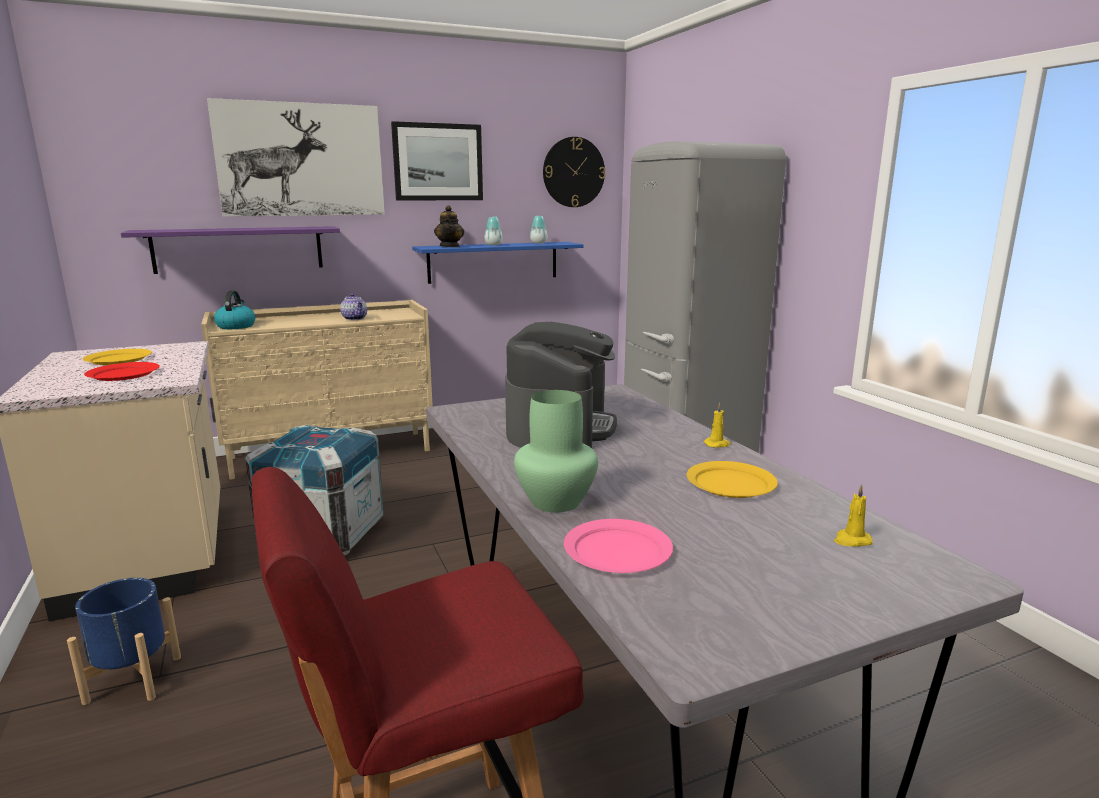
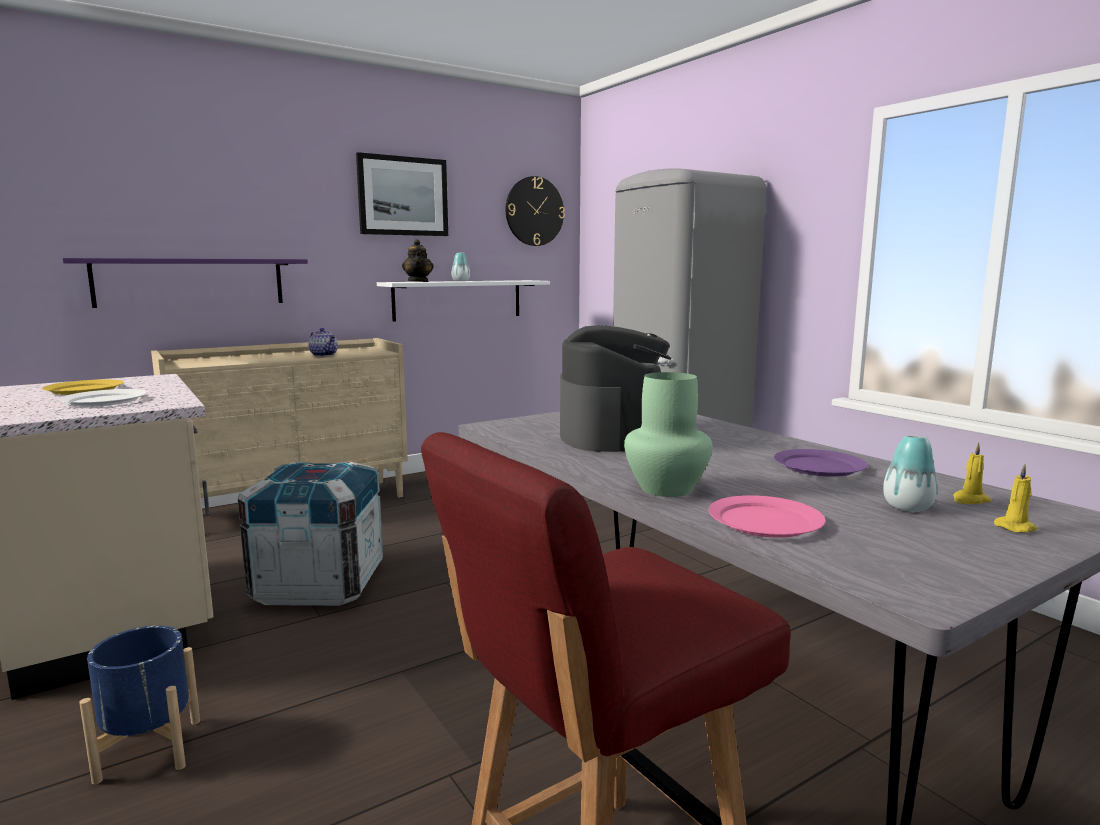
camera: 10 degrees left, 5 degrees down
red plate [84,362,160,381] -> white plate [59,389,147,407]
picture [207,98,385,217] -> none
kettle [214,290,256,329] -> none
blue shelf [412,242,584,284] -> white shelf [377,280,550,322]
vase [530,216,547,244] -> vase moved to [883,436,937,512]
yellow plate [687,461,778,498] -> purple plate [774,449,868,477]
yellow candle [704,402,731,448] -> yellow candle moved to [994,464,1038,533]

